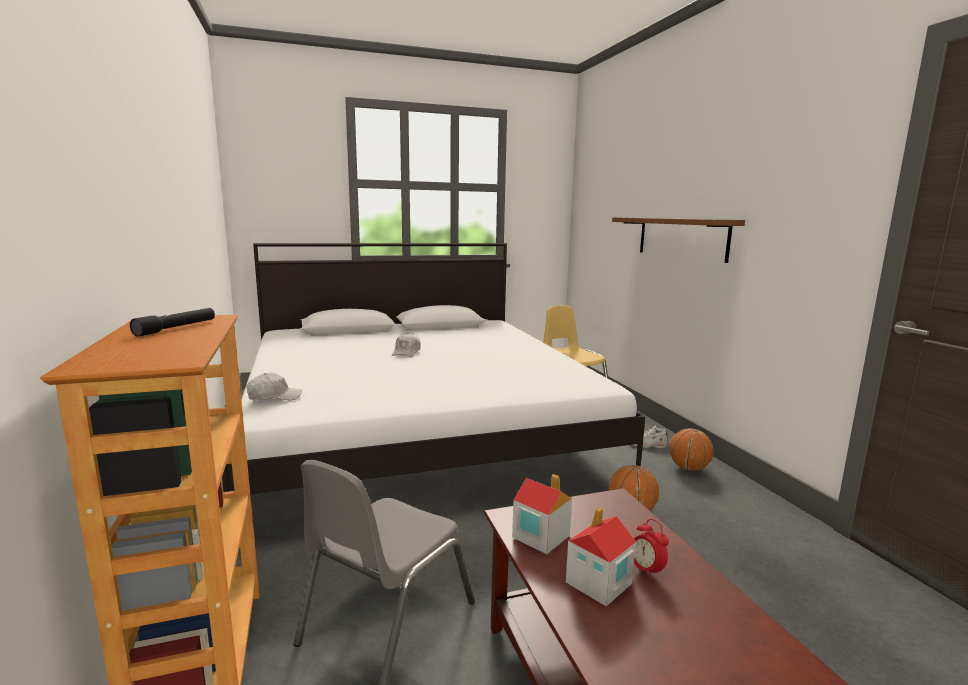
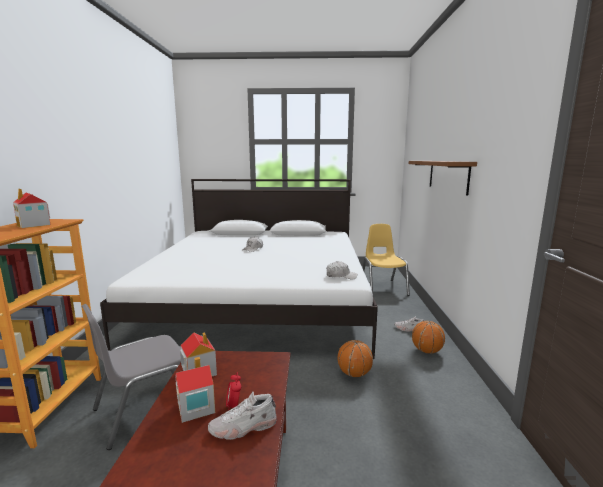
camera: 20 degrees right, 0 degrees up
black flashlight [130,308,215,337] -> toy house [13,189,50,228]
white cap [247,373,302,400] -> white cap moved to [326,261,358,280]
none -> white shoe [208,391,277,440]

